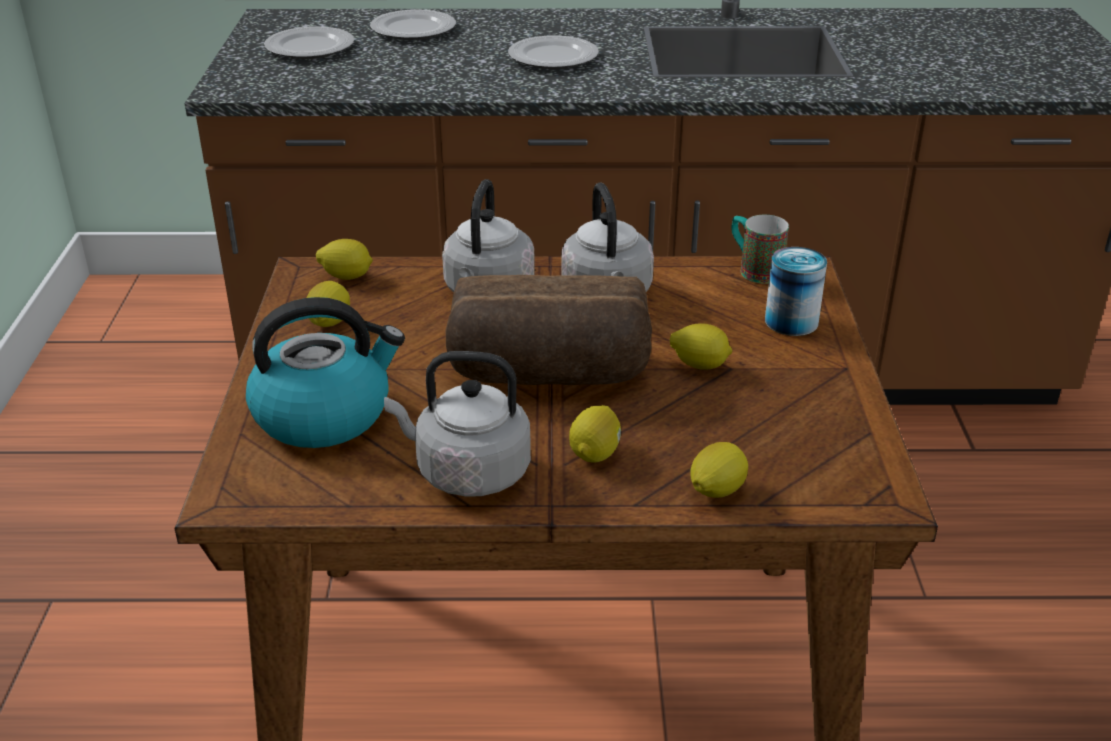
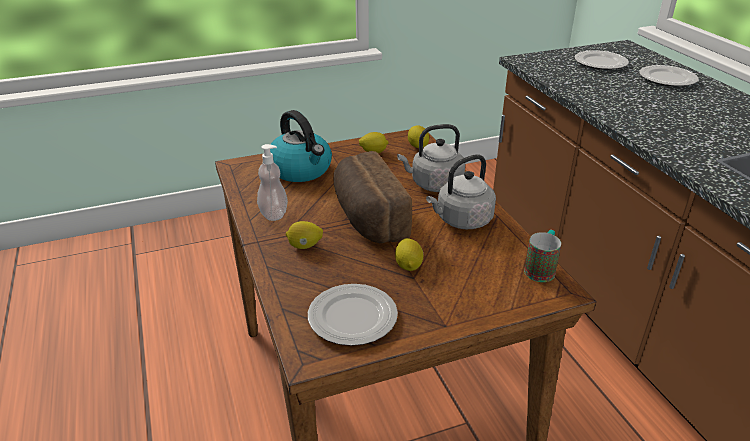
camera: 70 degrees right, 0 degrees up
grey kettle [384,351,531,497] -> soap dispenser [257,144,288,221]
plate [508,36,599,69] -> plate moved to [308,284,398,346]
lemon [690,442,748,498] -> none
can [765,247,827,336] -> none

